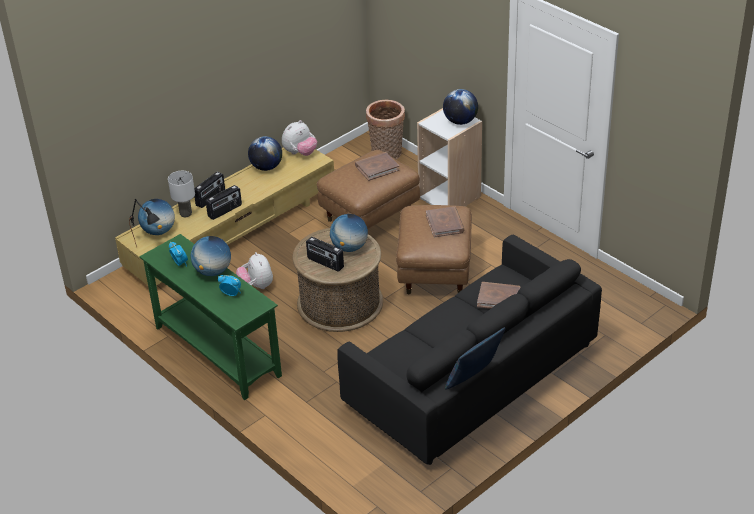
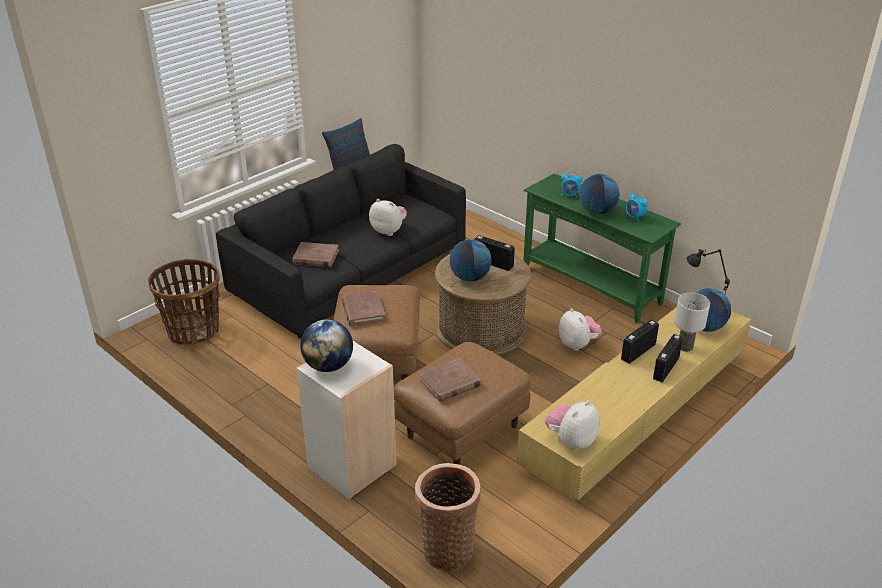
camera: 175 degrees right, 5 degrees down
globe [248,136,282,171] -> none
none -> basket [148,259,220,345]
none -> plush toy [369,199,407,236]

